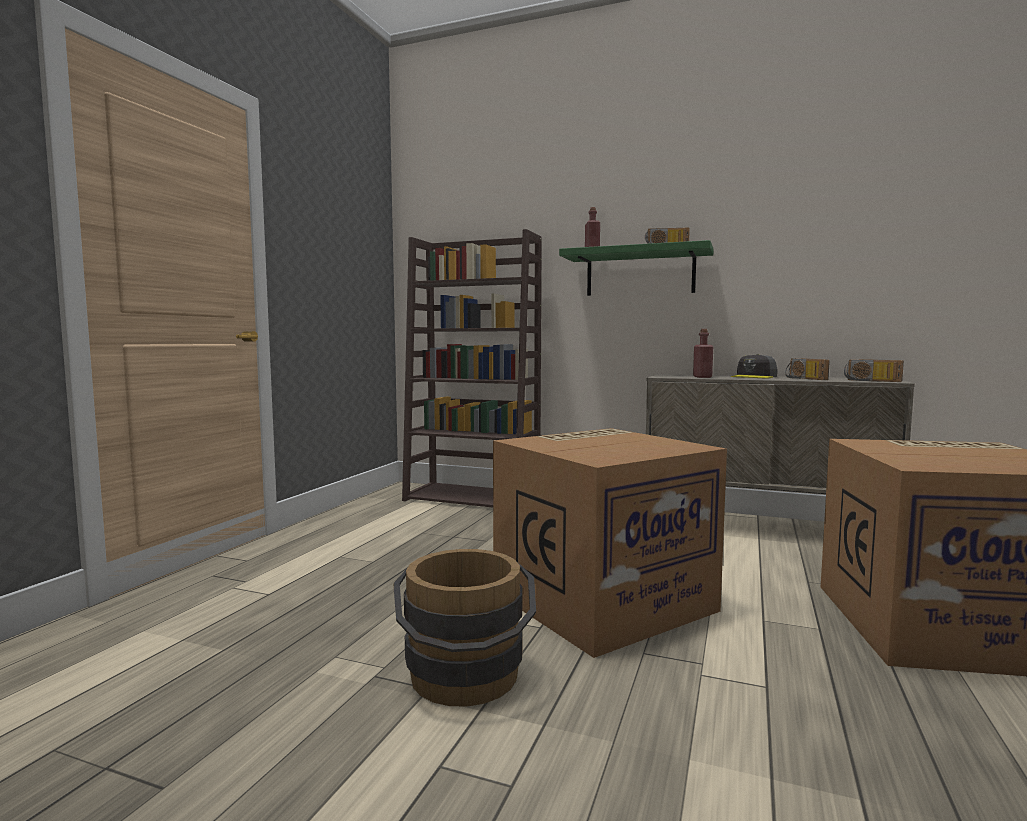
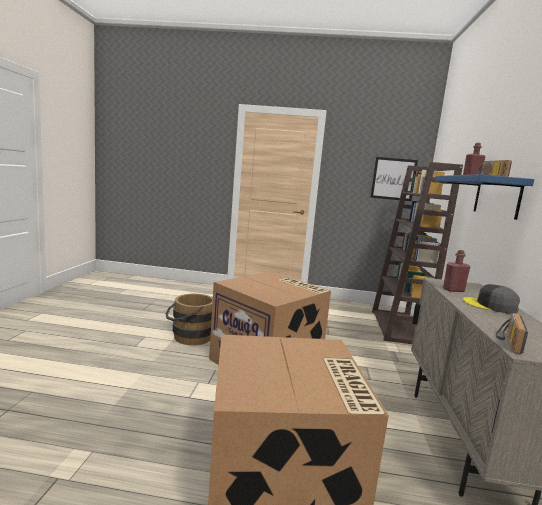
camera: 75 degrees right, 5 degrees up
green shelf [559,240,714,296] -> blue shelf [435,174,534,220]
radio [785,358,830,380] -> none
none -> picture [370,157,418,201]

